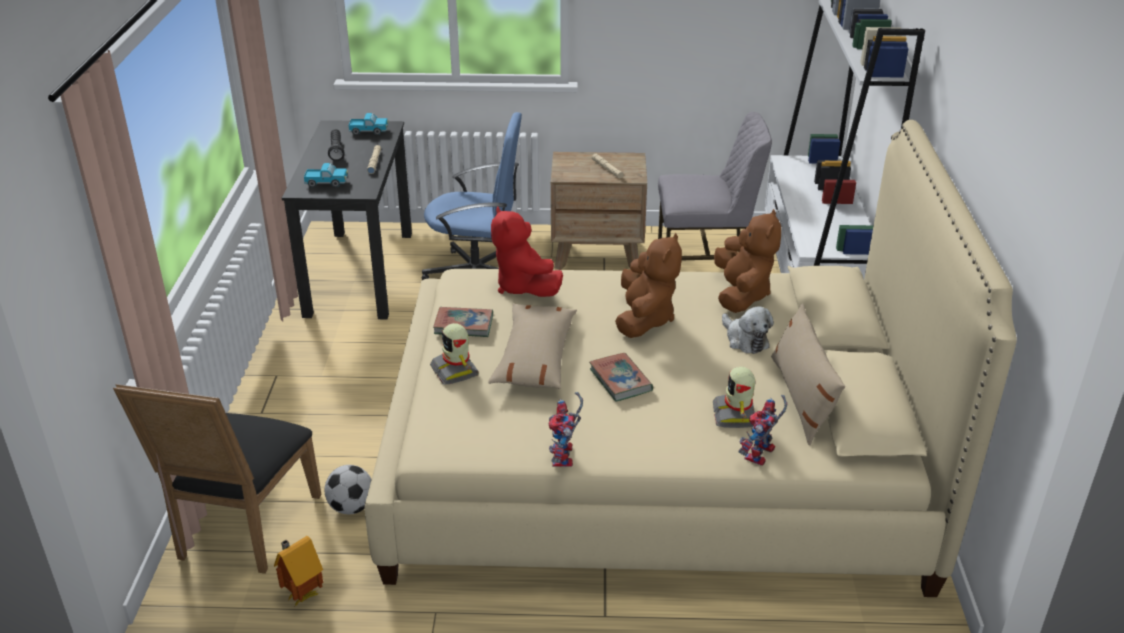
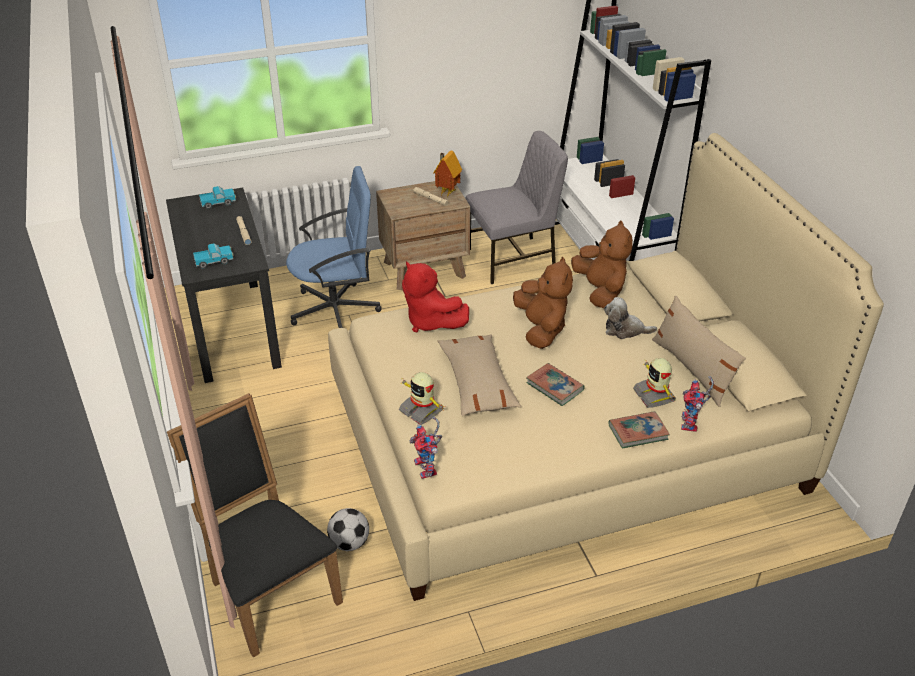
camera: 20 degrees left, 5 degrees up
black chair [113,384,322,574] -> black chair turned 150 degrees clockwise [167,393,343,658]
toy house [274,536,323,606] -> toy house moved to [433,151,462,197]
black flashlight [328,129,344,161] -> none
book [433,307,493,337] -> book moved to [608,411,670,449]
toy robot [549,392,583,467] -> toy robot moved to [409,416,442,479]
plush toy [722,306,774,354] -> plush toy turned 150 degrees clockwise [604,297,657,339]

